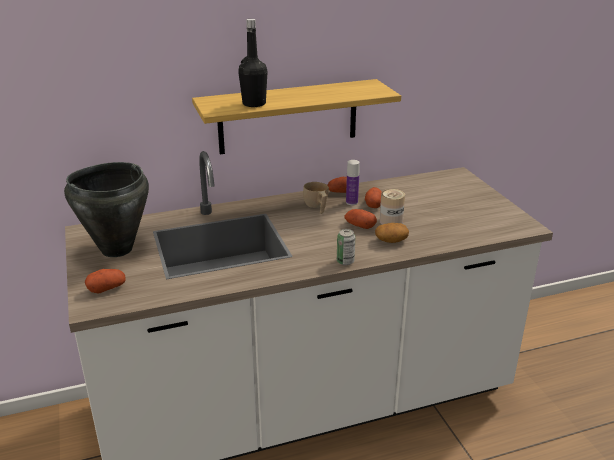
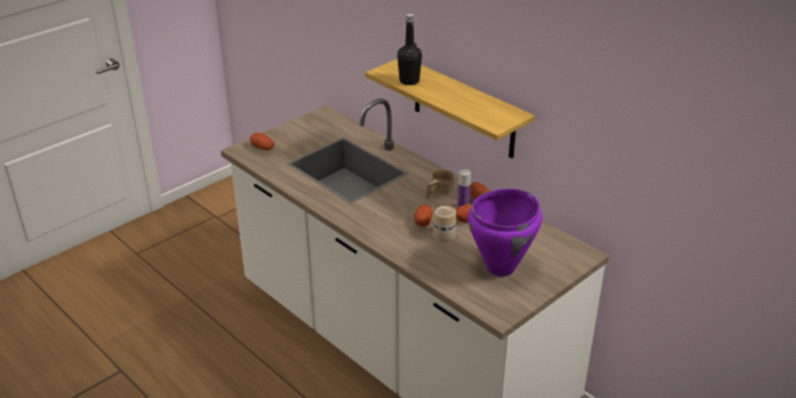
camera: 65 degrees right, 5 degrees up
black cooking pot [64,162,149,257] -> none
can [337,229,355,265] -> none
potato [375,223,409,243] -> none
none -> purple cooking pot [468,189,542,277]

